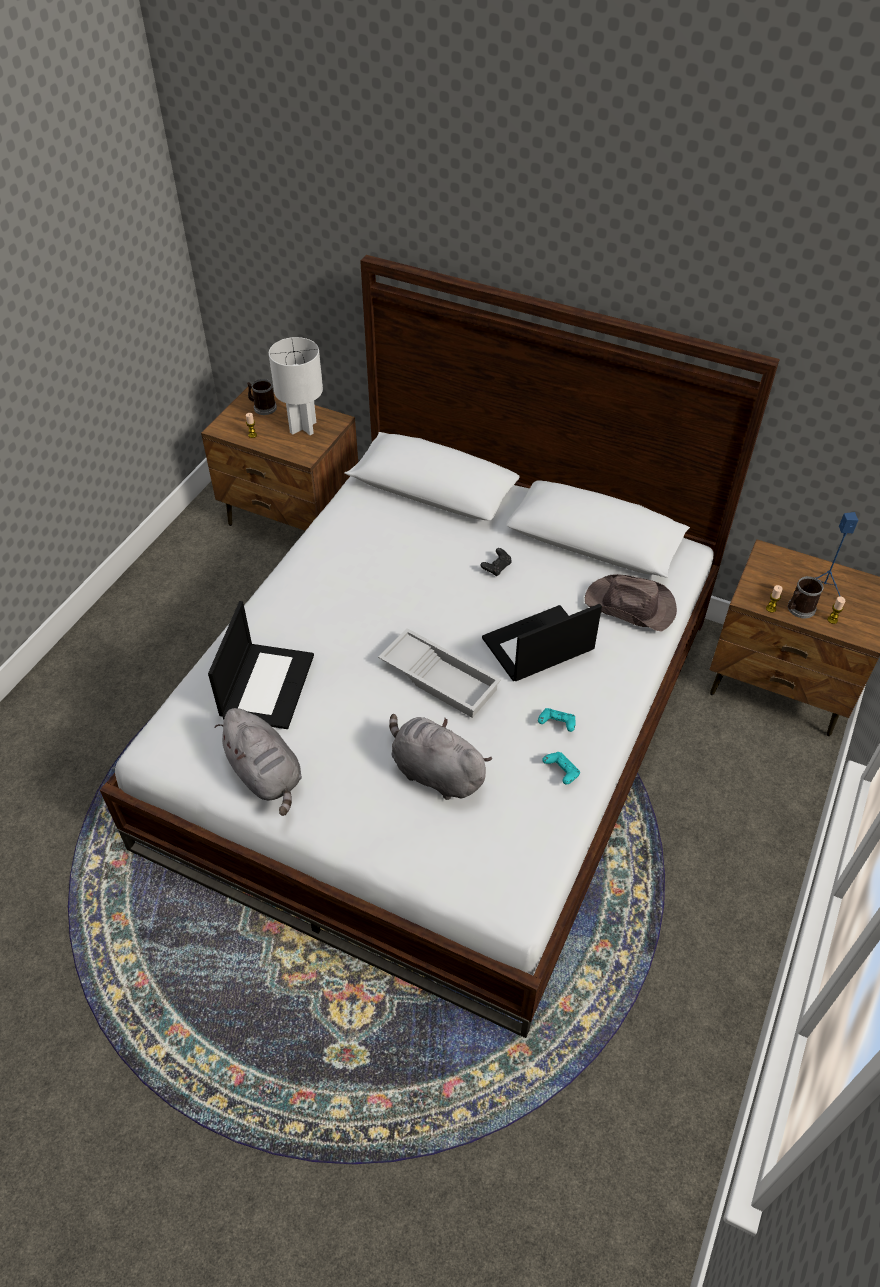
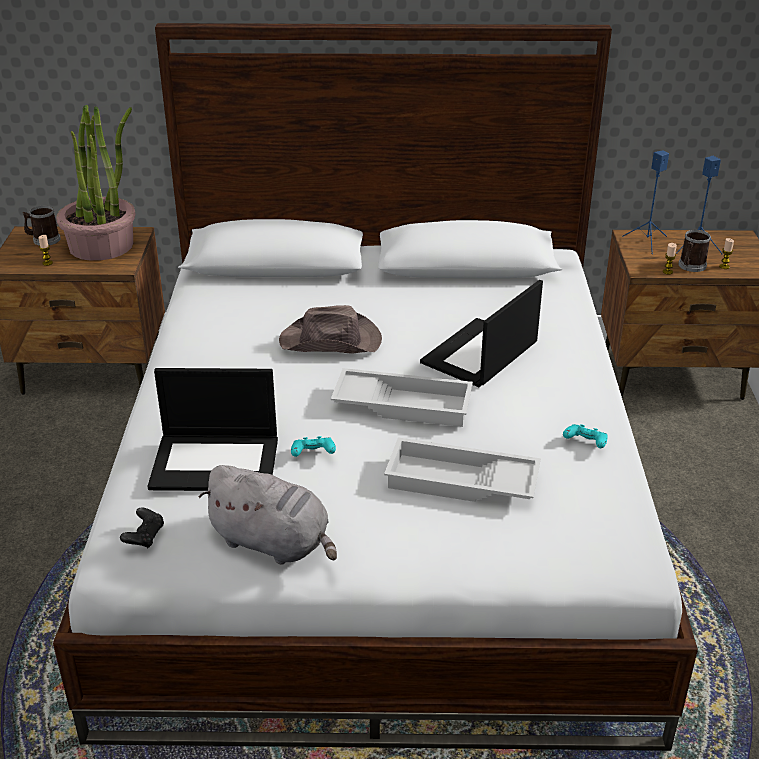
camera: 25 degrees left, 15 degrees down
laptop [208,601,314,729] -> laptop turned 105 degrees clockwise [147,368,278,491]
white table lamp [269,337,323,435] -> potted plant [56,105,135,261]
grey plush toy [389,714,492,800] -> white tray [384,437,541,502]
black game controller [480,548,512,576] -> black game controller moved to [120,507,164,548]
turquoise game controller [538,708,576,732] -> turquoise game controller moved to [291,436,336,457]
brown hat [585,574,677,632] -> brown hat moved to [279,305,382,354]
none -> blue speaker [622,151,669,254]

